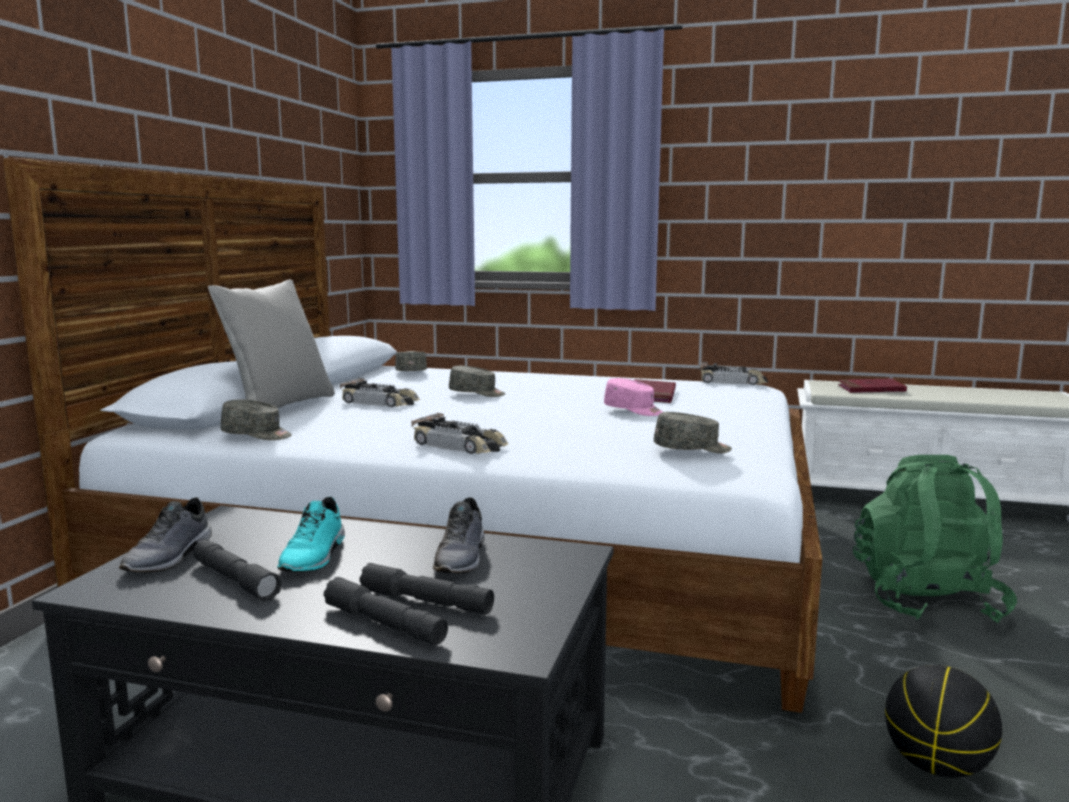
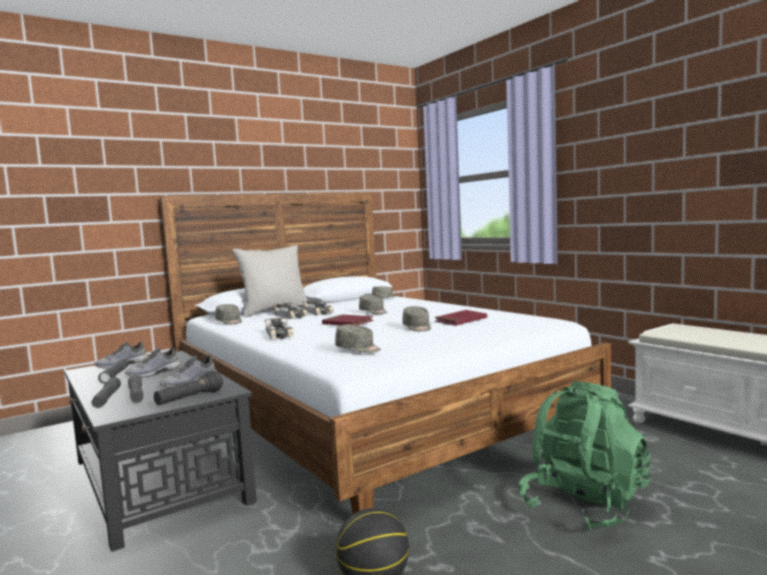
camera: 40 degrees right, 5 degrees down
turquoise shoe [277,497,345,572] -> grey shoe [125,348,180,377]
pink cap [604,378,663,416] -> grey cap [402,306,431,332]
toy car [700,362,768,385] -> toy car moved to [273,302,309,319]
red book [838,378,907,393] -> red book moved to [322,314,374,325]
none -> black flashlight [154,370,223,405]

